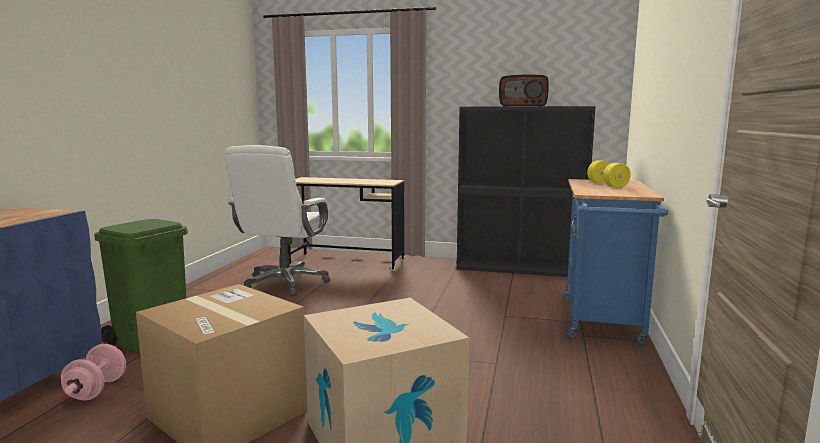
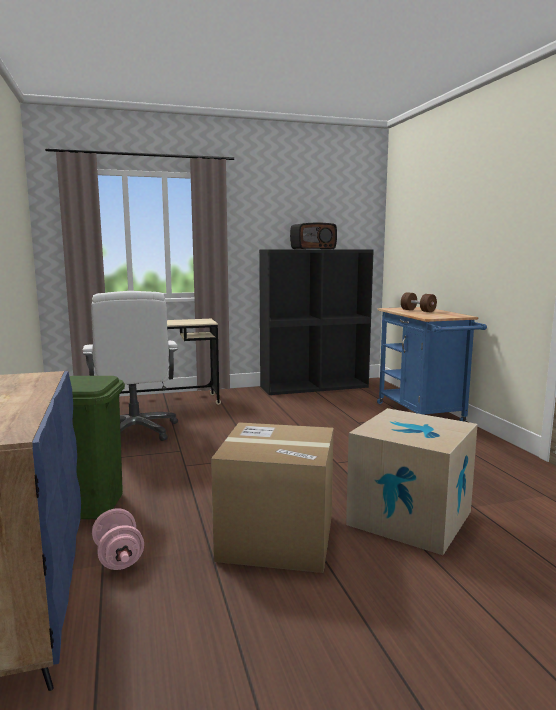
camera: 30 degrees left, 0 degrees up
yellow dumbbell [587,160,631,188] -> brown dumbbell [401,292,437,312]

